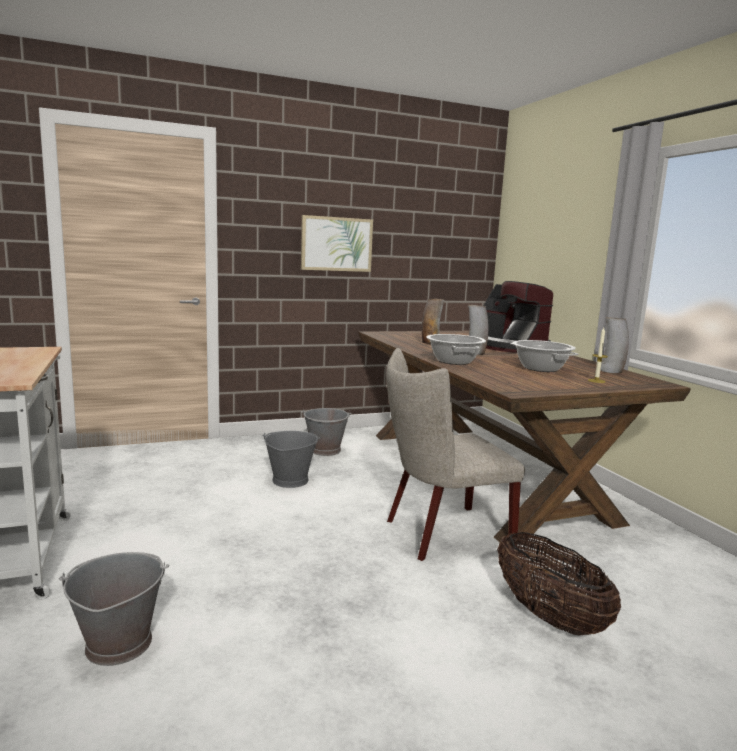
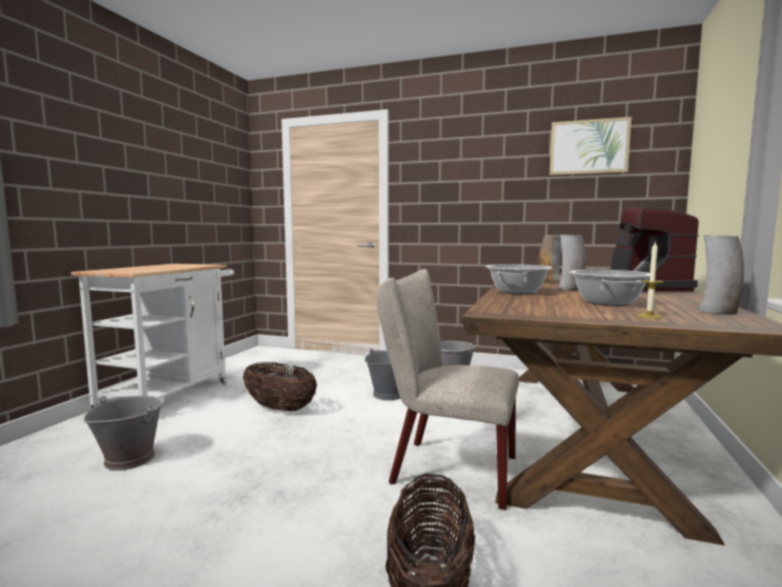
camera: 40 degrees right, 5 degrees down
picture [301,215,373,272] -> picture moved to [550,117,632,175]
none -> basket [243,362,317,411]

